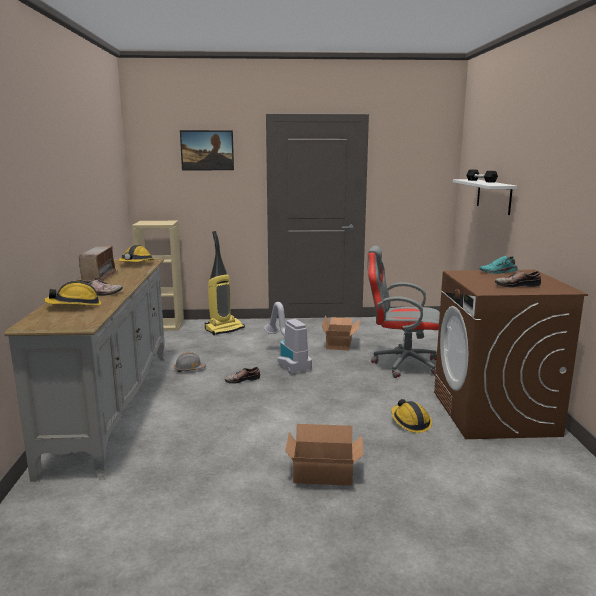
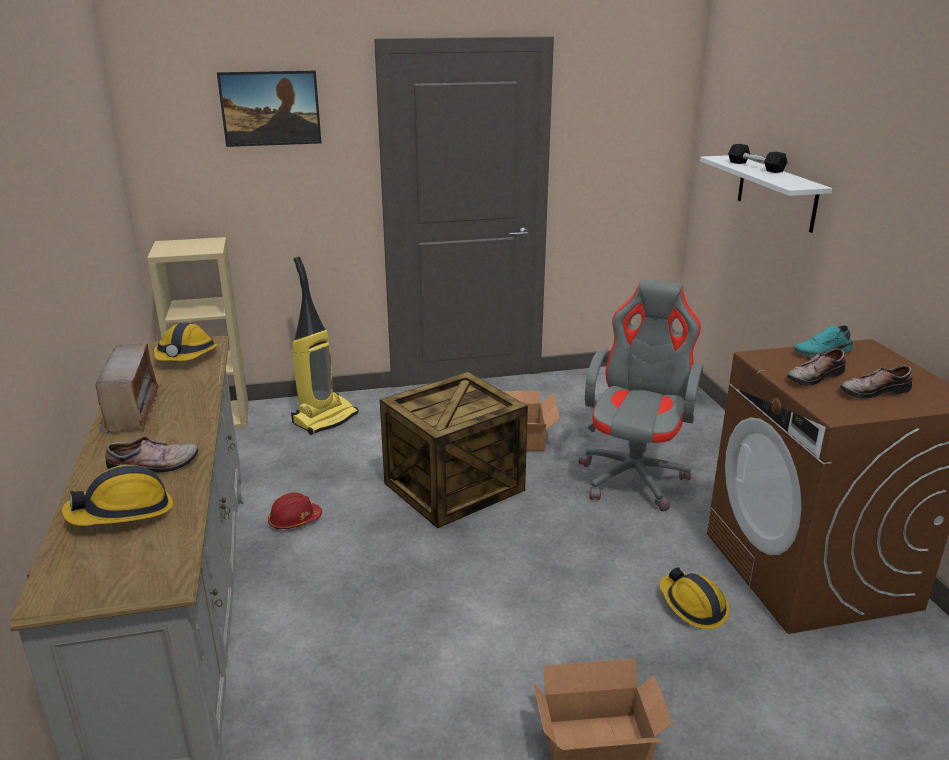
camera: 10 degrees left, 10 degrees up
grey hard hat [174,352,206,372] -> red hard hat [268,492,322,529]
shoe [225,367,260,384] -> shoe moved to [787,349,846,386]
vacuum cleaner [264,302,312,374] -> crate [380,372,528,528]
grey office chair [368,246,440,378] -> grey office chair turned 105 degrees clockwise [579,280,703,511]

